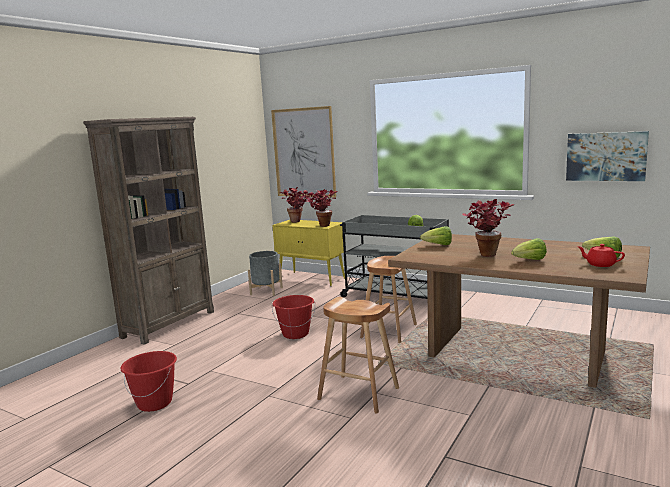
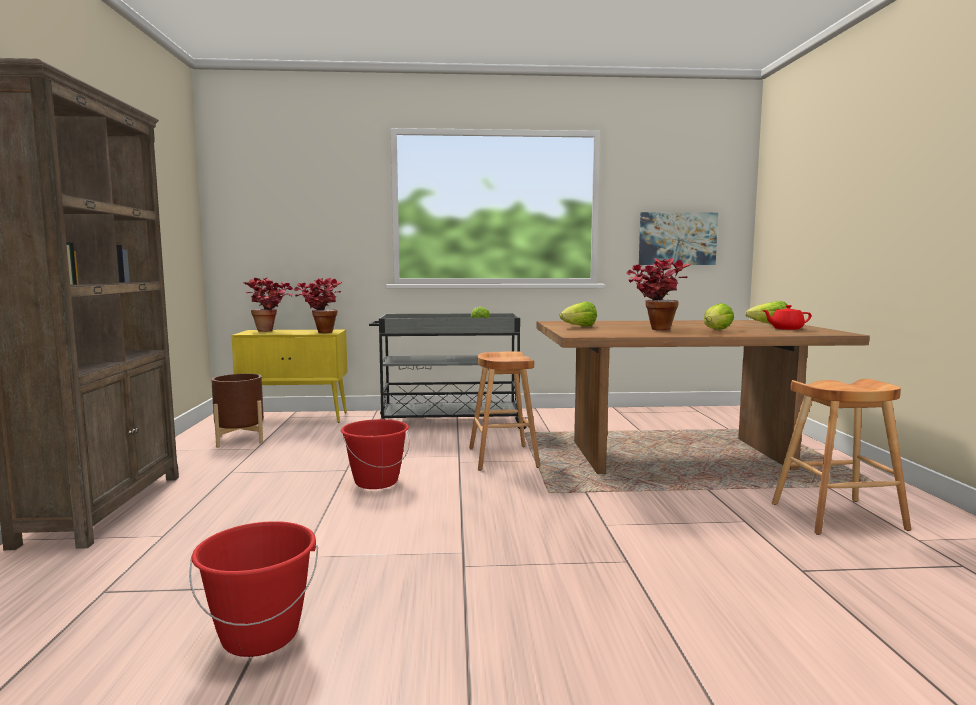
camera: 35 degrees left, 5 degrees down
grey planter [248,251,283,296] -> brown planter [211,373,264,448]
picture [271,106,336,198] -> none
brown stool [317,297,399,414] -> brown stool moved to [772,379,911,535]

